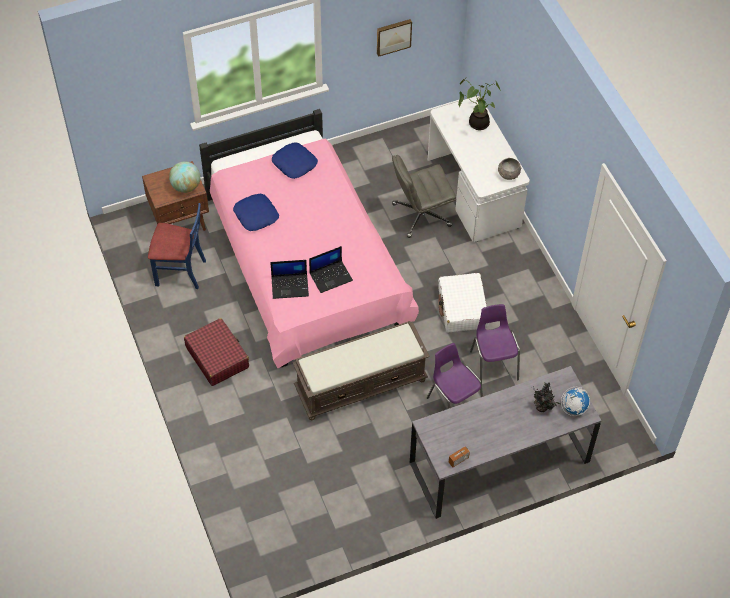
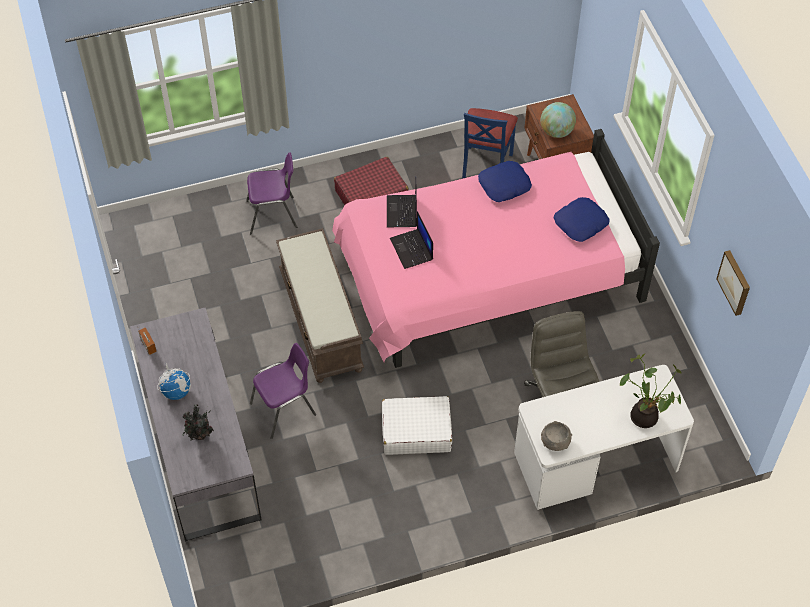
camera: 95 degrees right, 0 degrees up
purple chair [470,304,520,383] -> purple chair moved to [246,152,297,234]
globe [561,387,590,416] -> globe moved to [157,363,191,400]

